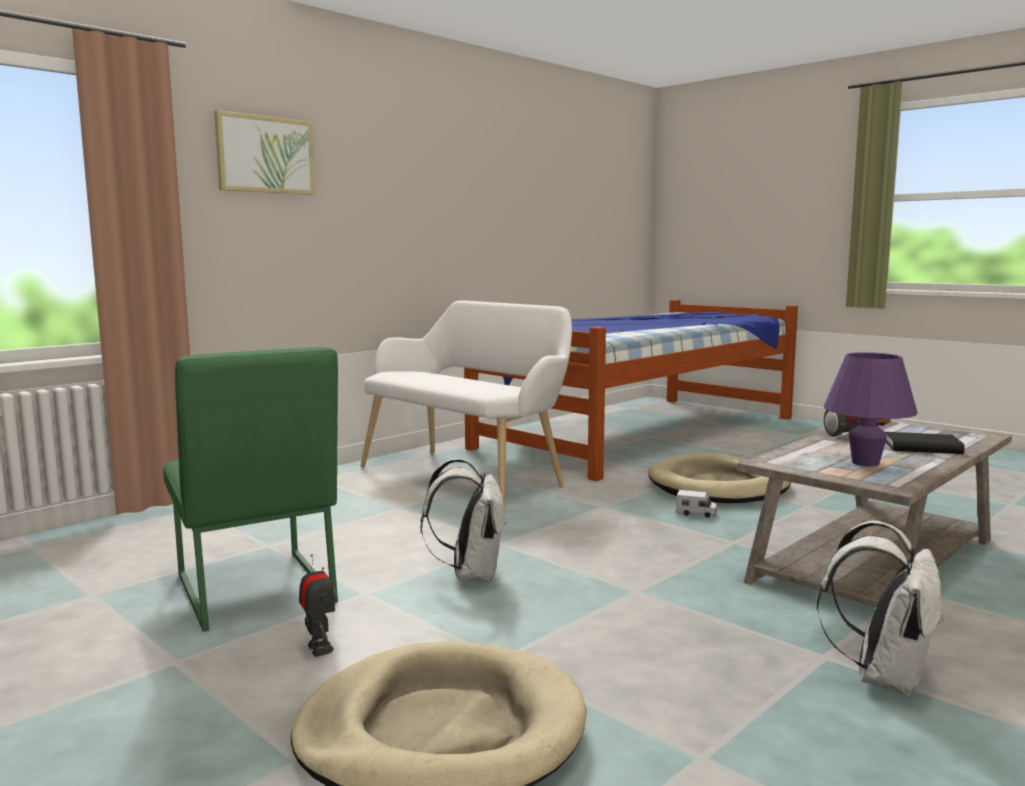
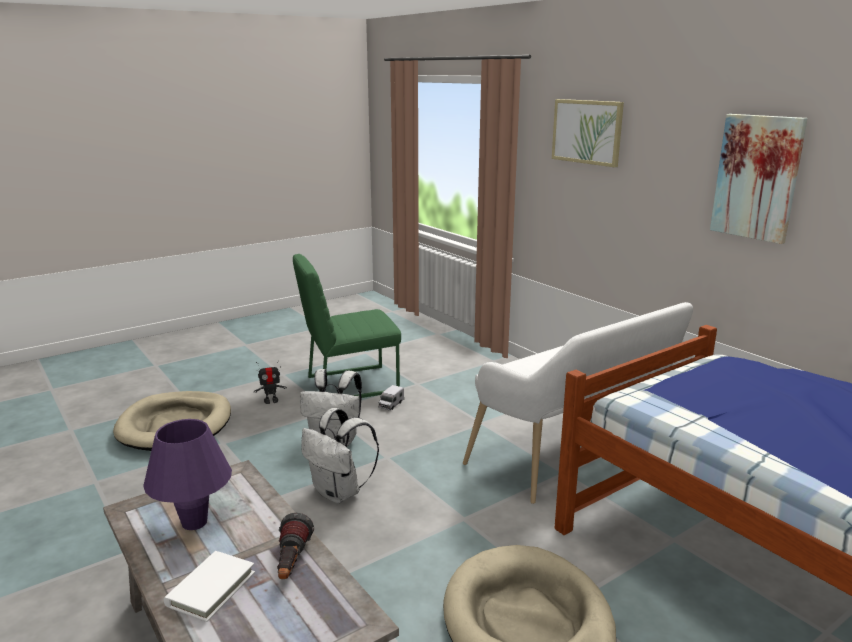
camera: 100 degrees right, 10 degrees up
toy truck [676,490,717,518] -> toy truck moved to [379,385,404,410]
white backpack [817,521,943,696] -> white backpack moved to [301,408,379,504]
black book [886,432,965,454] -> white book [164,551,255,622]
none -> picture [710,114,808,244]

